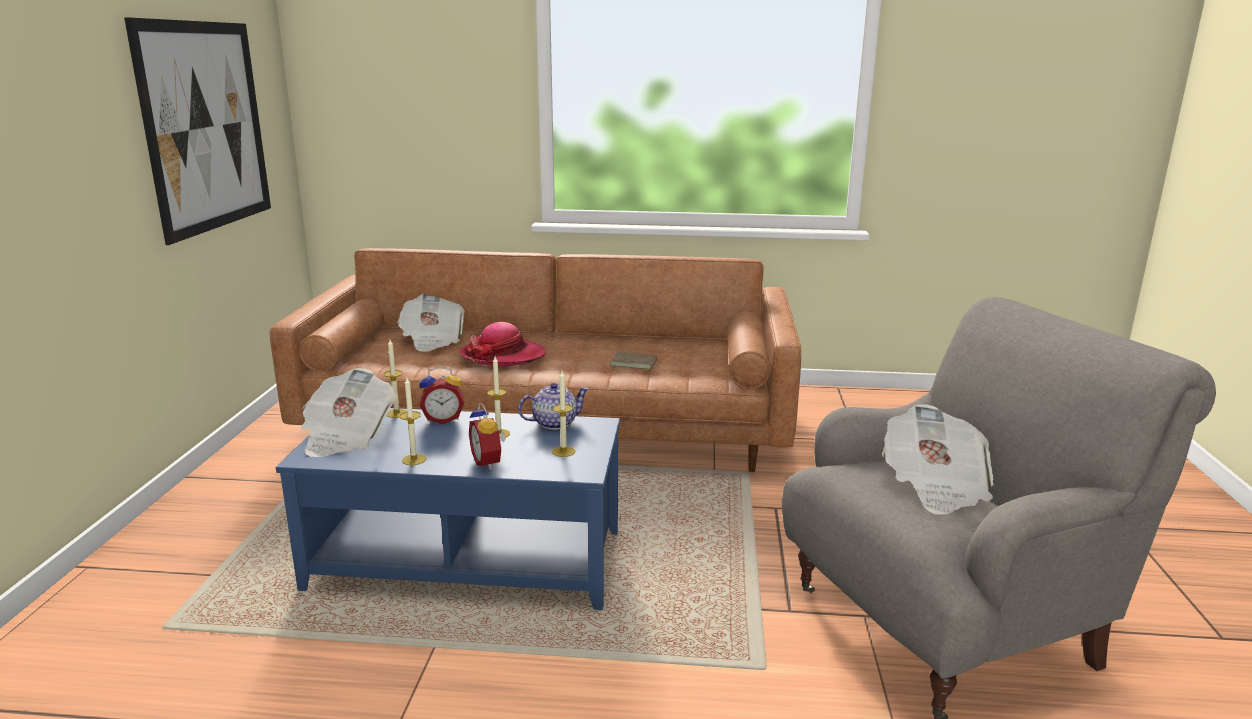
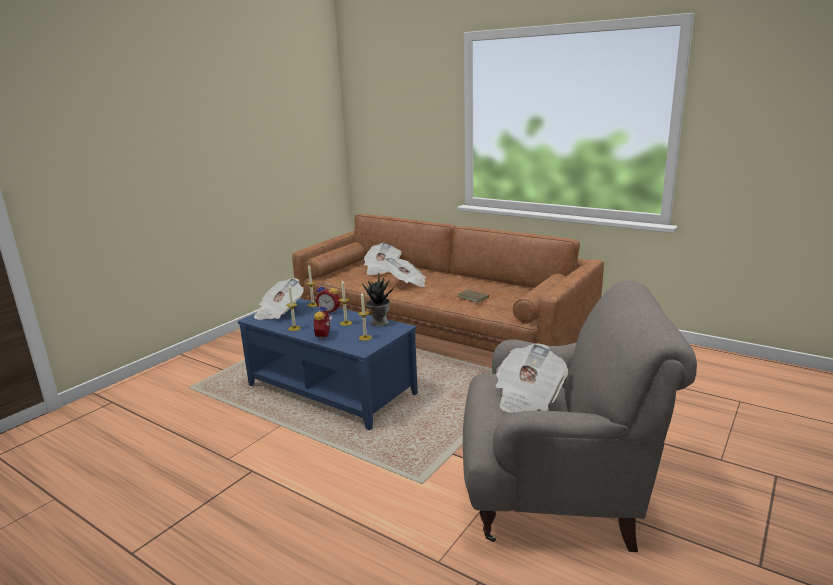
camera: 30 degrees right, 0 degrees up
picture [124,17,271,245] -> none
hat [460,322,546,366] -> newspaper [385,257,426,287]
teapot [518,383,589,430] -> potted plant [362,273,396,326]

